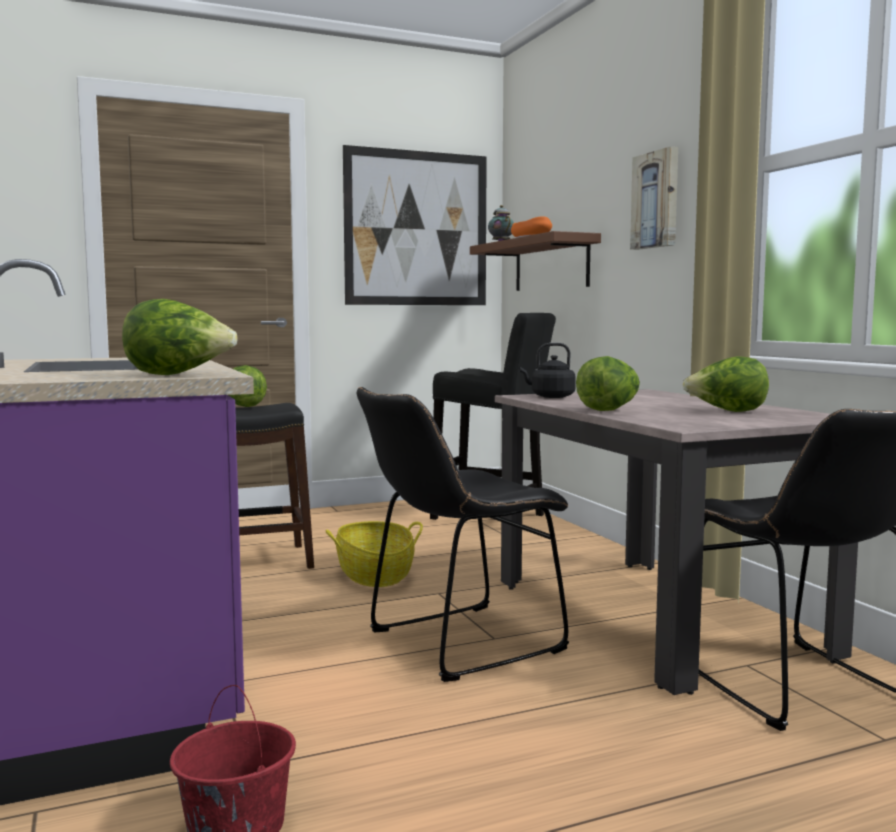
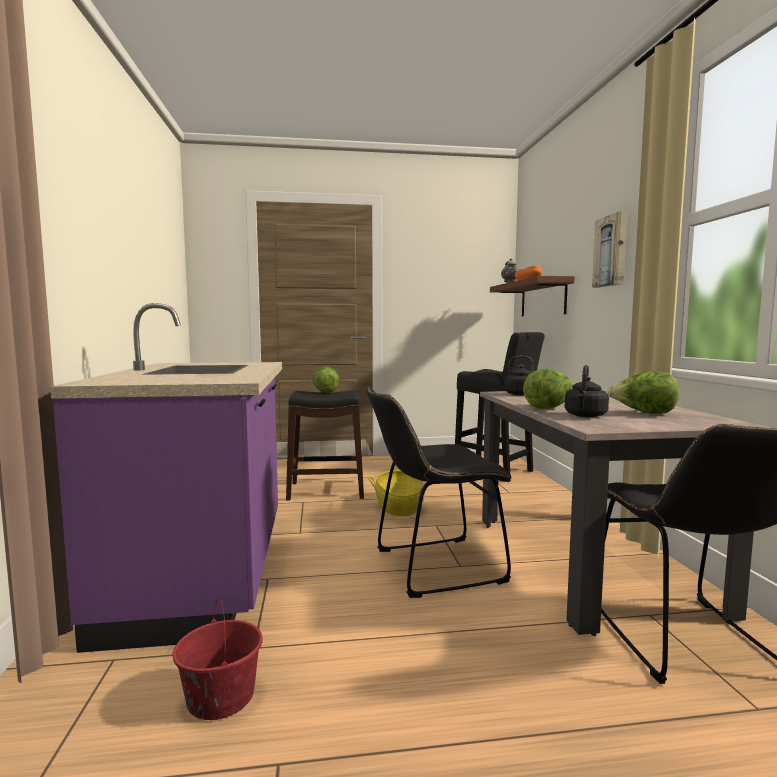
camera: 15 degrees right, 0 degrees up
lettuce [122,299,238,375] -> none
picture [343,145,487,305] -> none
none -> black kettle [565,365,609,417]

